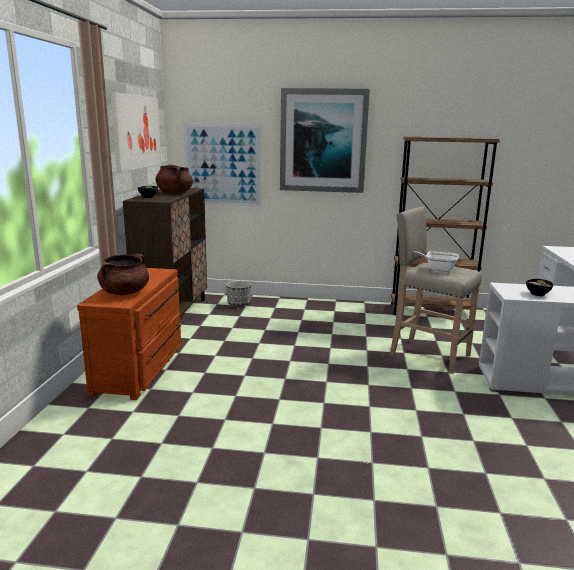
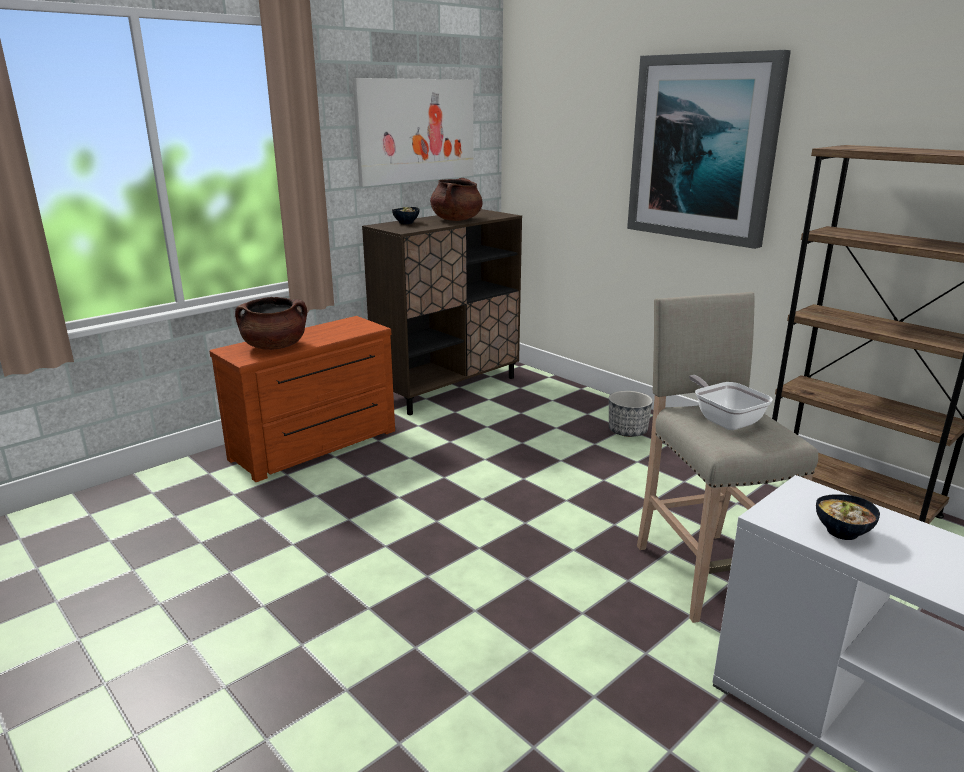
camera: 40 degrees right, 5 degrees up
picture [183,124,263,207] -> none
planter [226,281,252,307] -> planter moved to [609,391,653,437]

